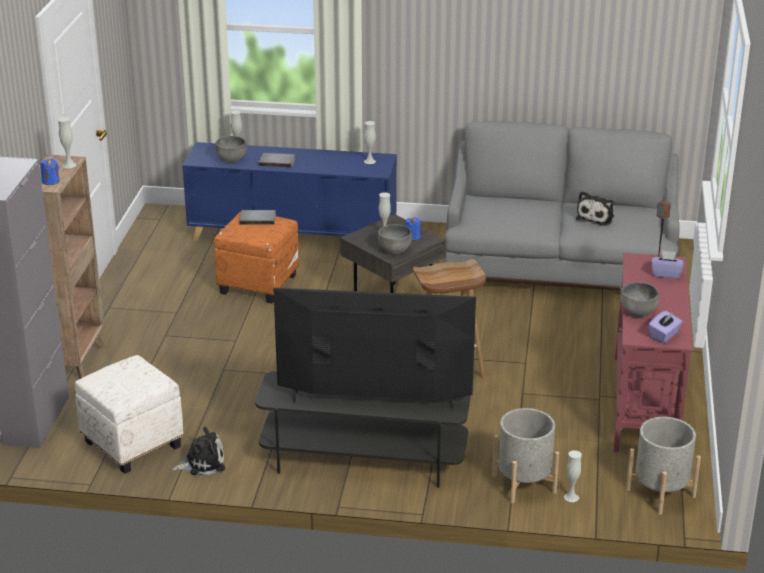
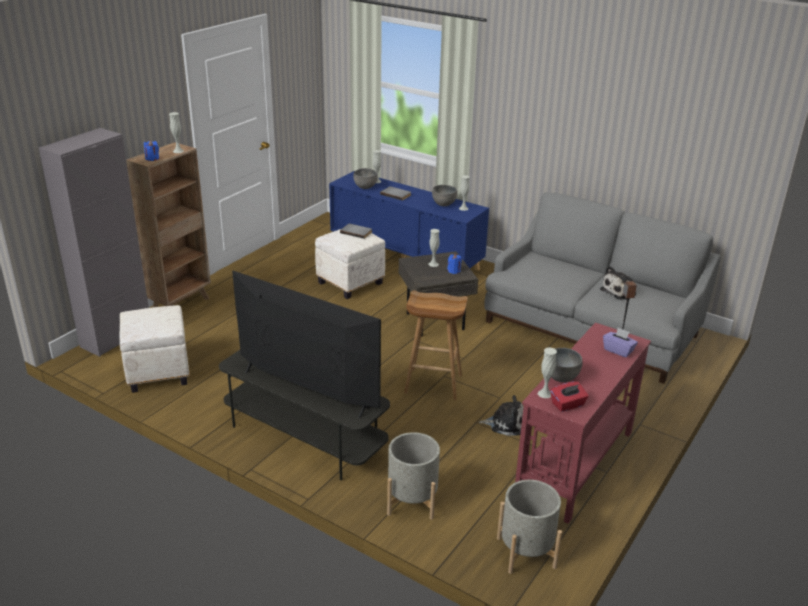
camera: 25 degrees right, 0 degrees up
plush toy [172,427,225,475] -> plush toy moved to [479,395,523,436]
orange ottoman [214,212,299,304] -> white ottoman [315,229,385,299]
grey bowl [378,224,412,255] -> grey bowl moved to [432,185,457,206]
white vase [564,450,582,502] -> white vase moved to [538,347,557,398]
purple tissue box [648,311,682,343] -> red tissue box [550,381,589,412]

